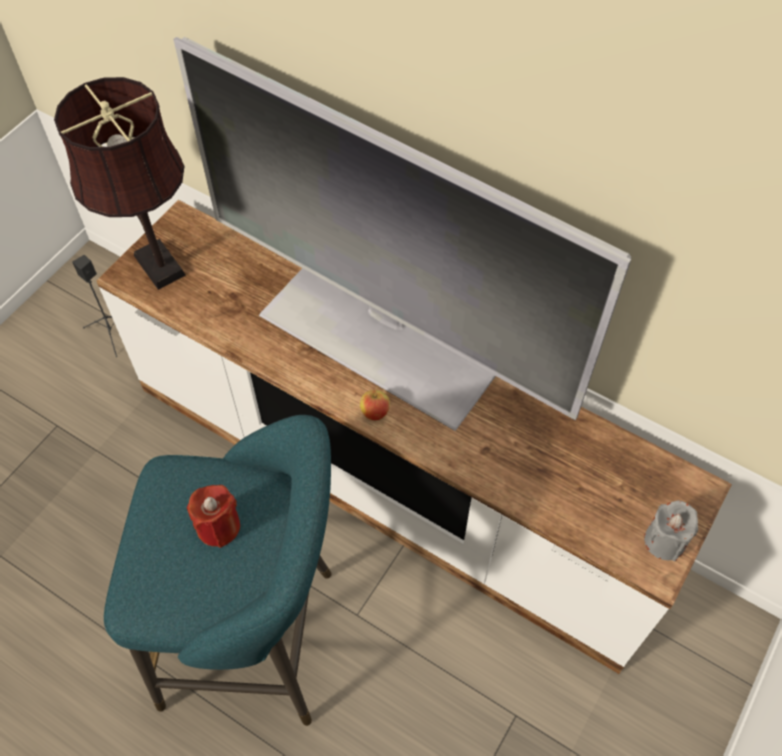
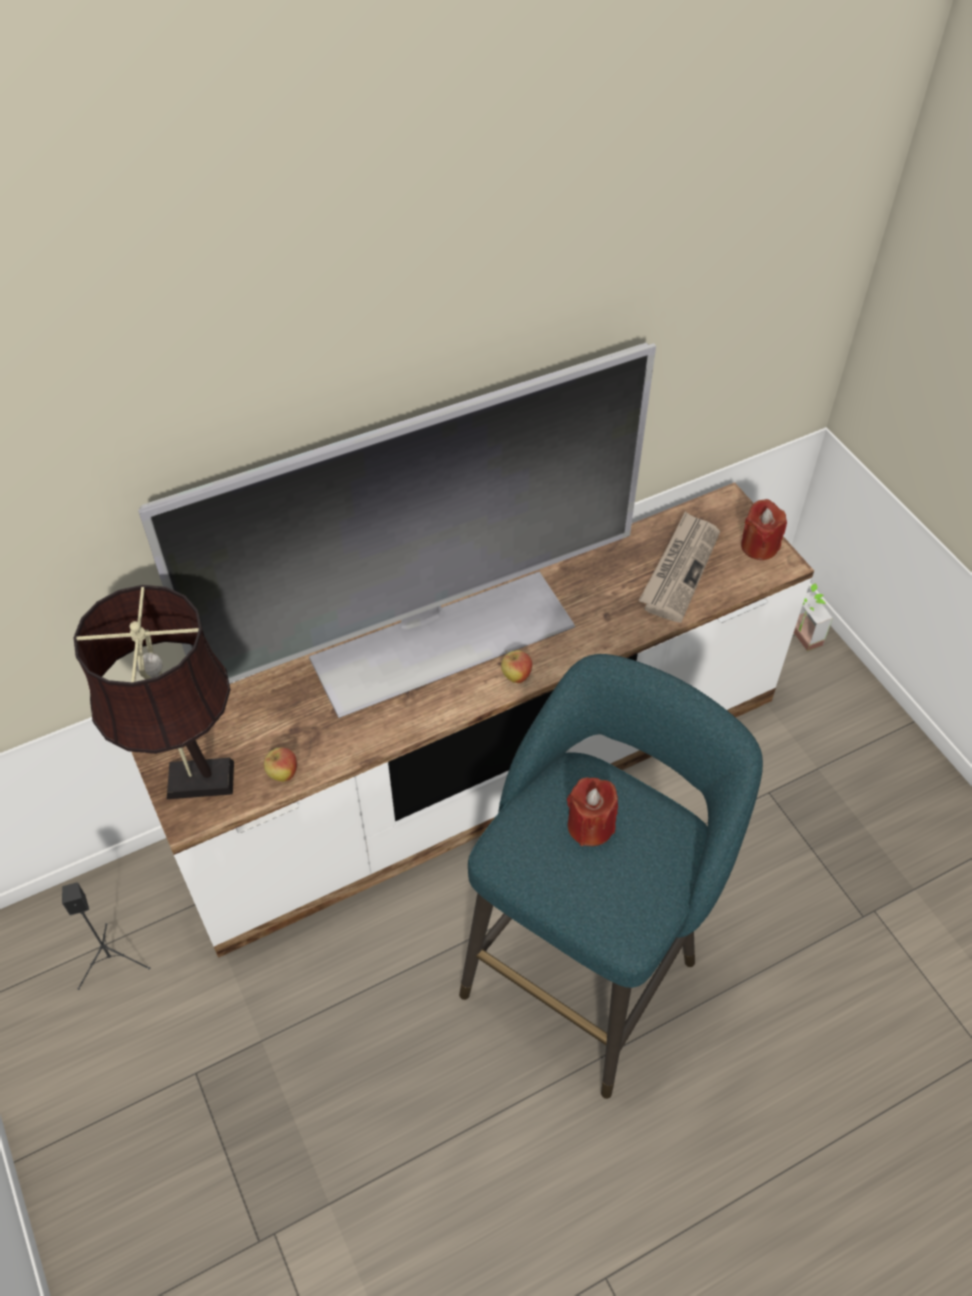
camera: 60 degrees left, 5 degrees down
grey candle [644,501,698,561] -> red candle [741,499,787,560]
none -> apple [264,748,297,782]
none -> newspaper [639,511,720,623]
none -> potted plant [794,583,833,651]

